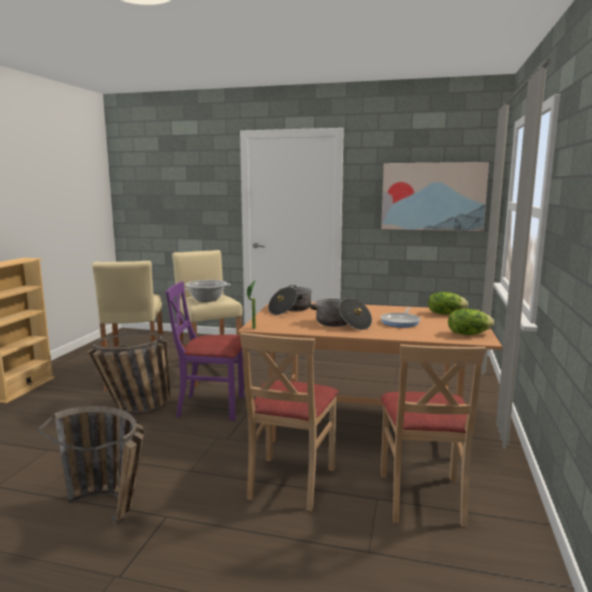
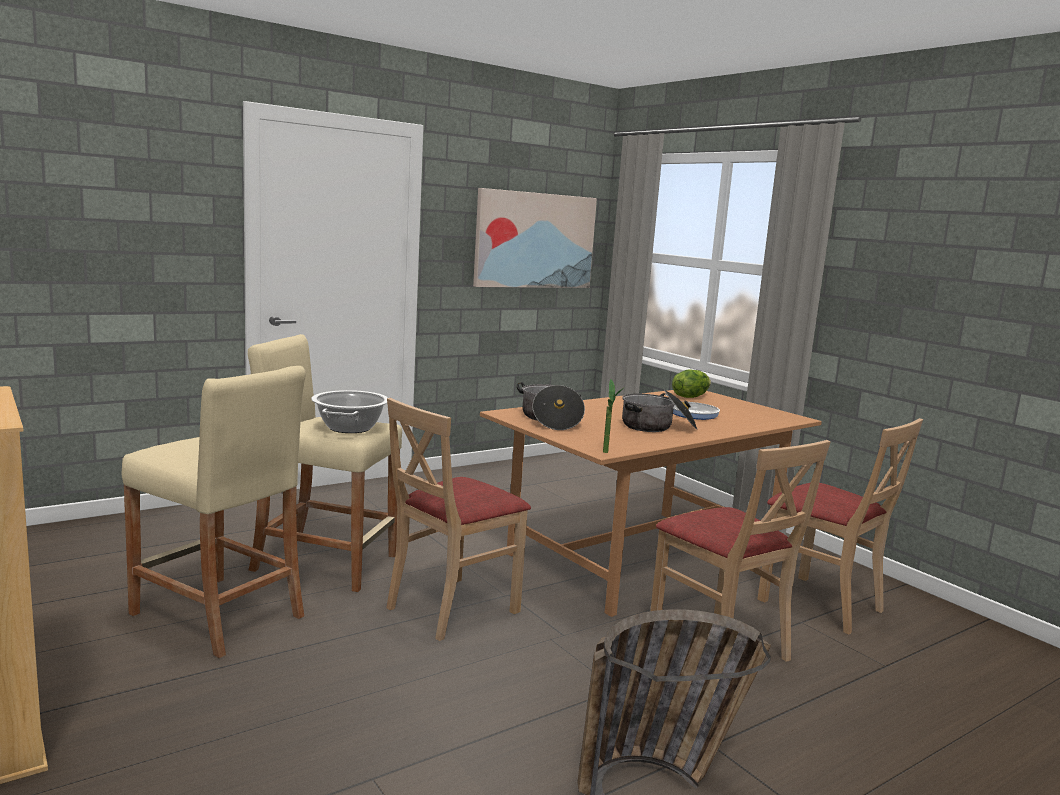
camera: 50 degrees left, 0 degrees up
basket [87,331,171,414] -> none
purple chair [166,281,244,421] -> beige chair [386,398,531,641]
lettuce [448,309,494,335] -> none

